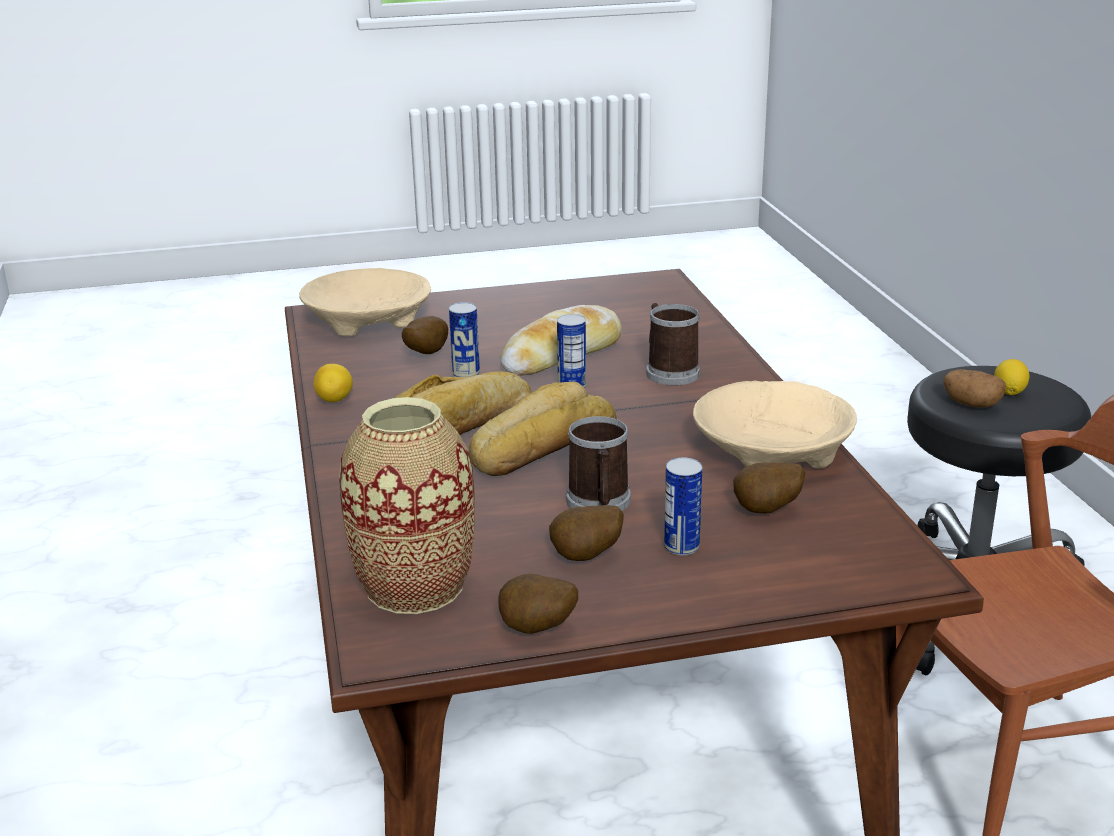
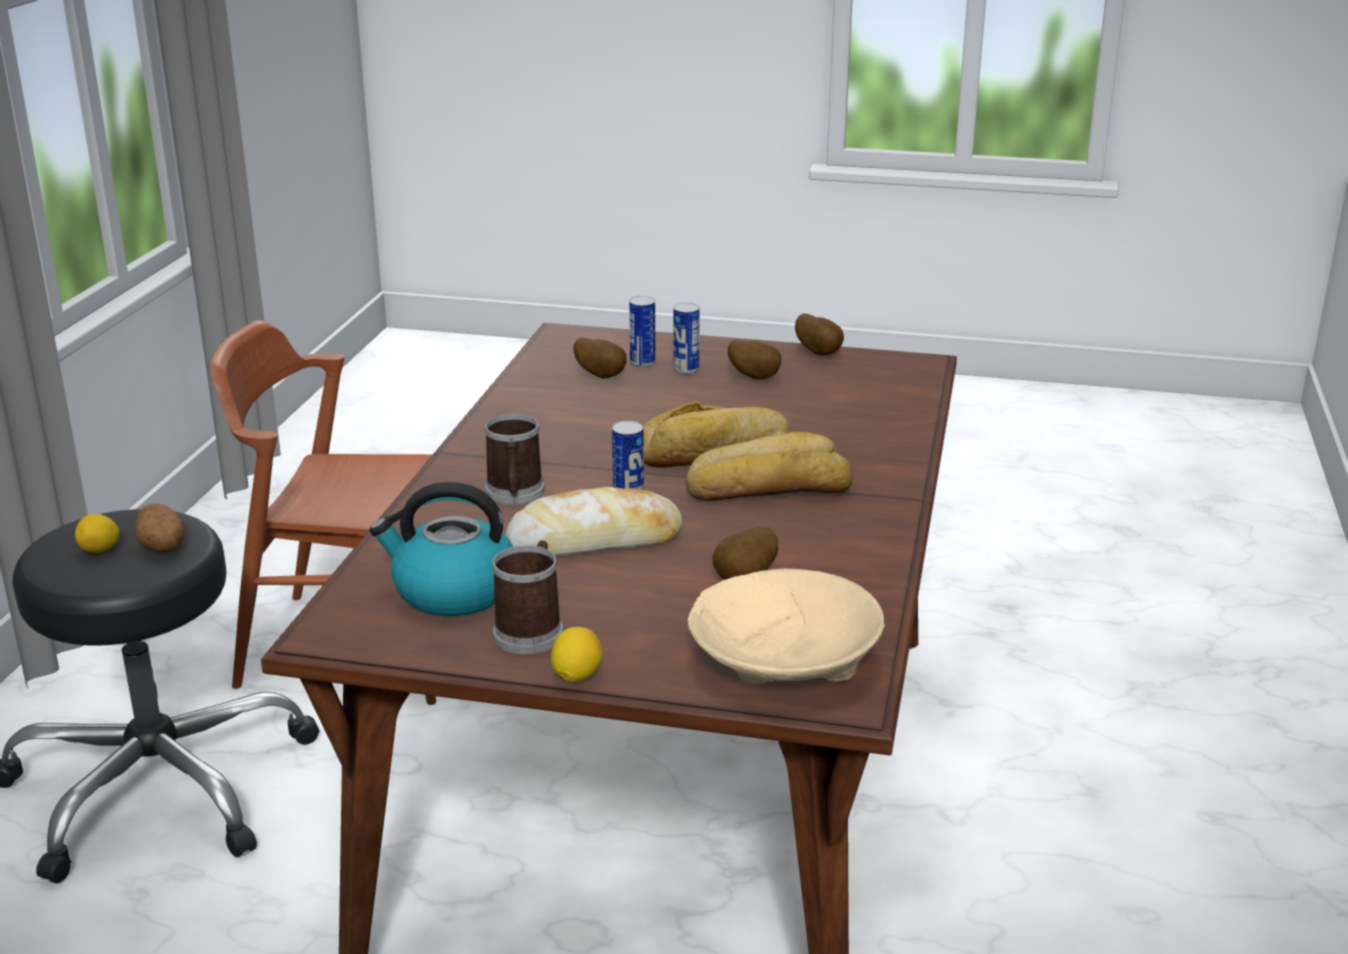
camera: 155 degrees left, 0 degrees up
lemon [314,364,353,402] -> lemon moved to [551,627,603,682]
vase [339,397,475,614] -> none
can [449,302,480,377] -> can moved to [629,296,656,367]
mug [566,416,631,511] -> mug moved to [493,541,563,654]
beige bowl [693,381,857,469] -> none
none -> kettle [369,482,513,616]

